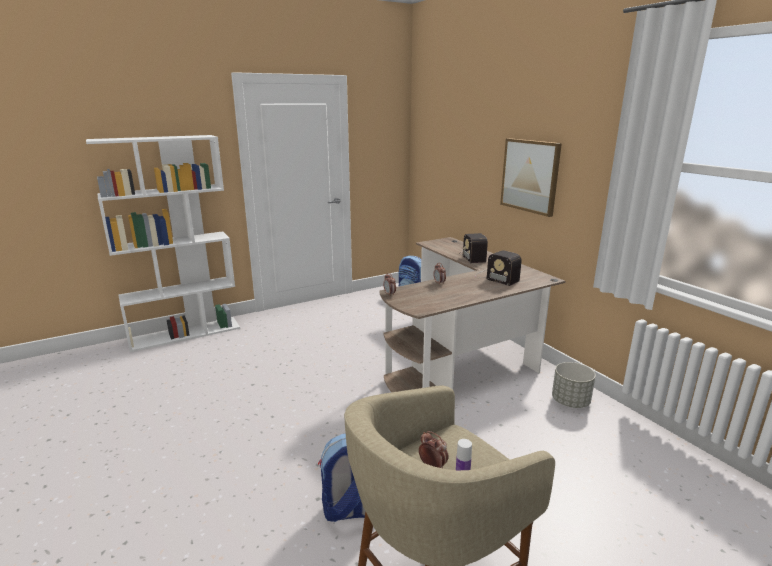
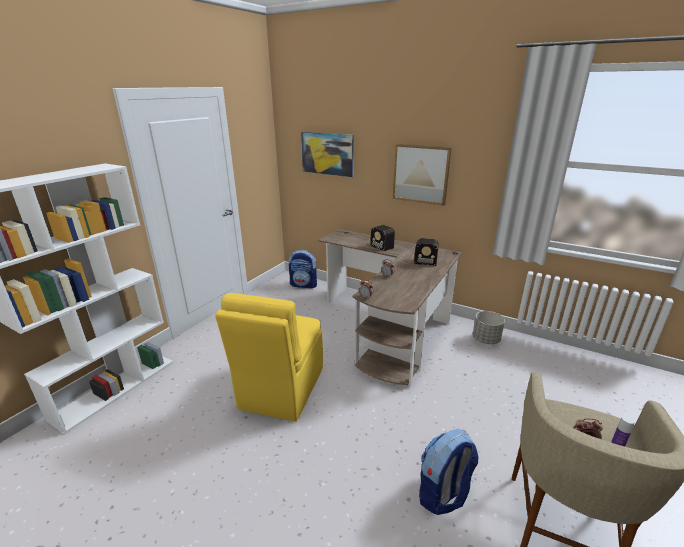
camera: 30 degrees left, 5 degrees up
none -> yellow chair [215,293,323,421]
none -> picture [301,132,354,177]

